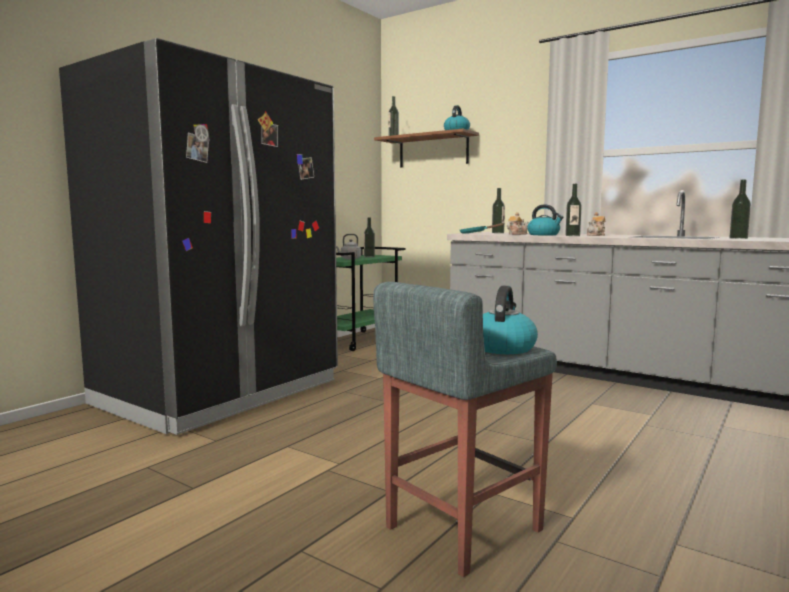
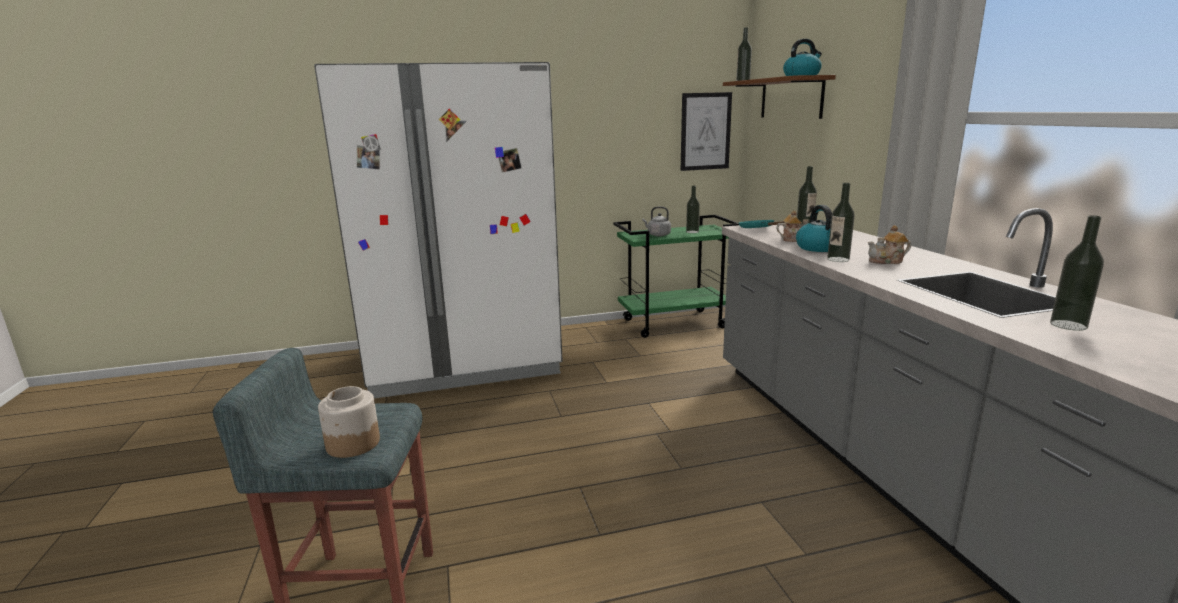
camera: 40 degrees right, 10 degrees up
black fridge [59,38,338,435] -> white fridge [314,62,563,398]
kettle [483,286,538,354] -> jar [318,386,380,458]
none -> picture [681,92,732,171]

